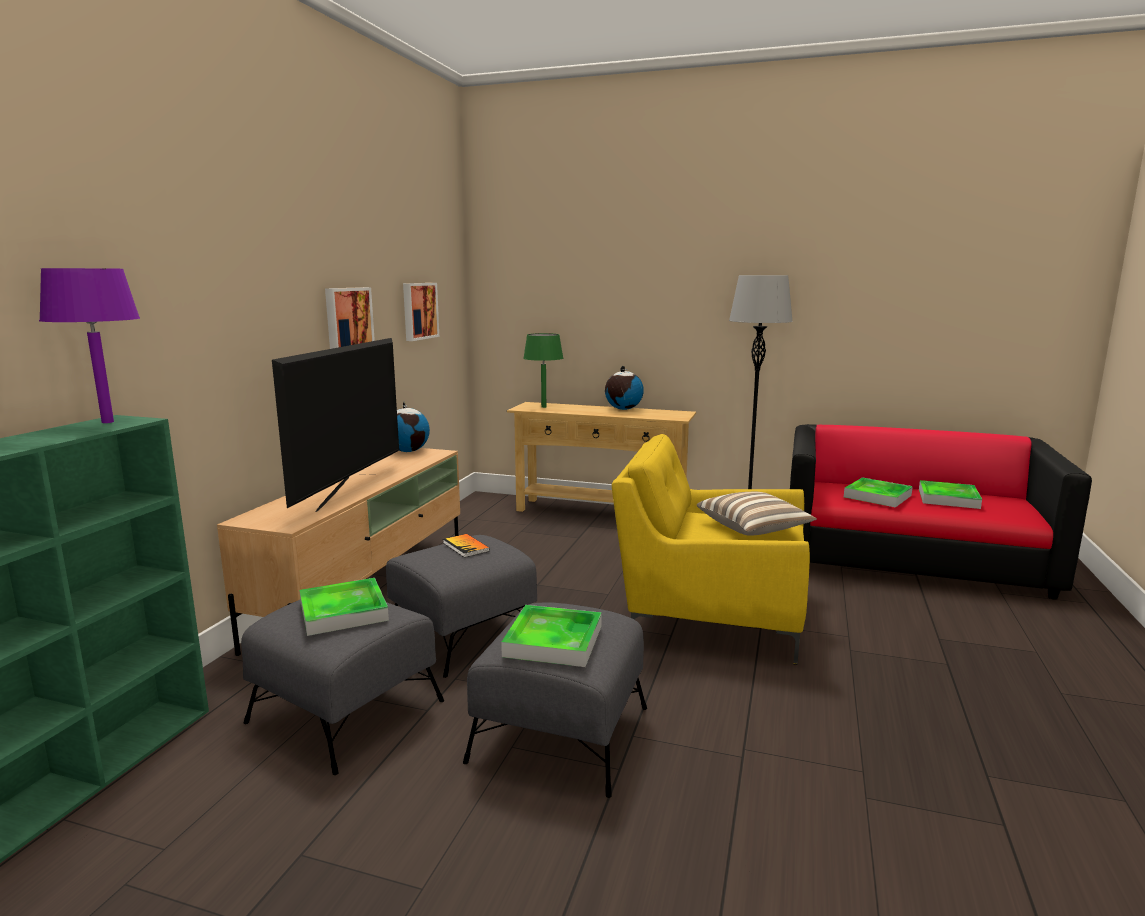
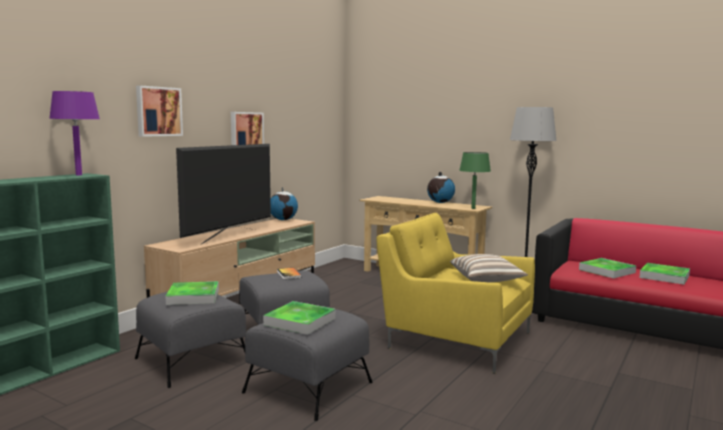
camera: 15 degrees right, 5 degrees down
picture [403,283,439,341] -> picture moved to [136,86,183,137]
green table lamp [523,333,563,408] -> green table lamp moved to [459,152,491,209]

